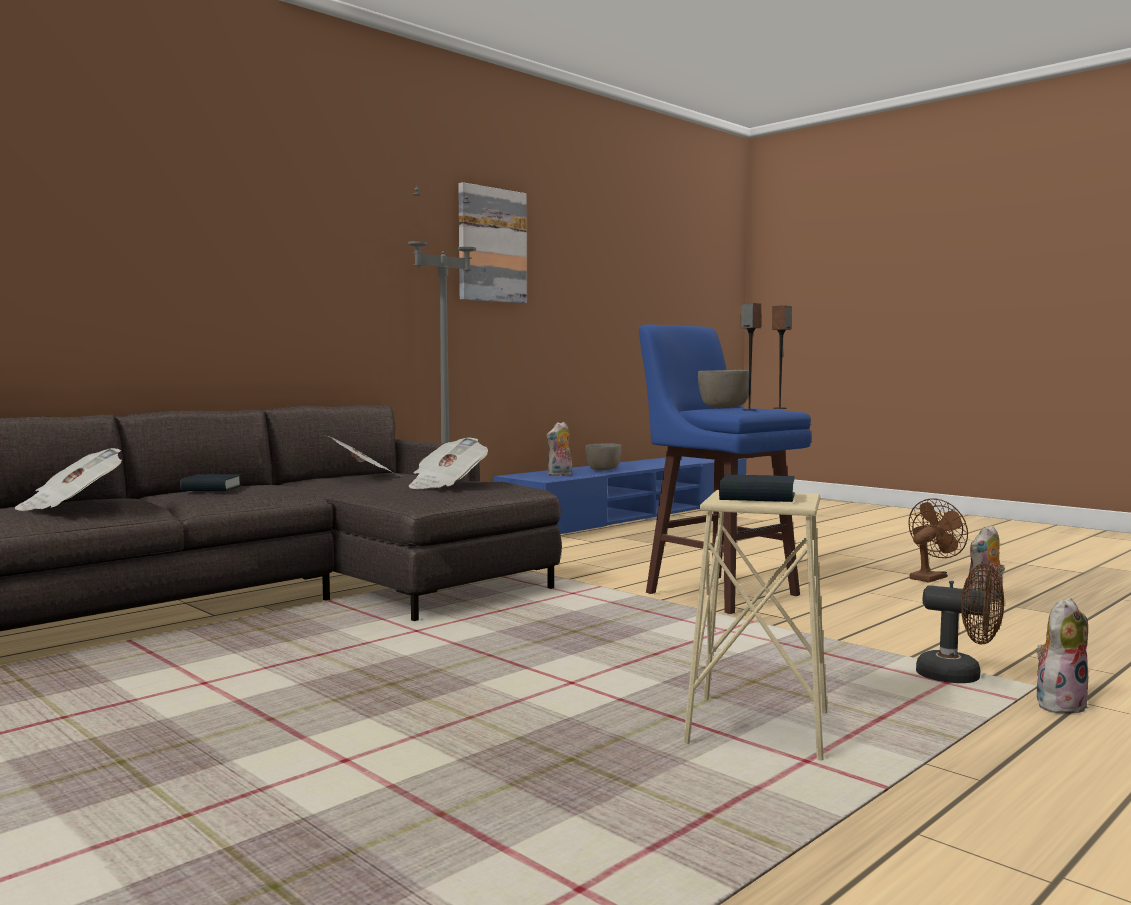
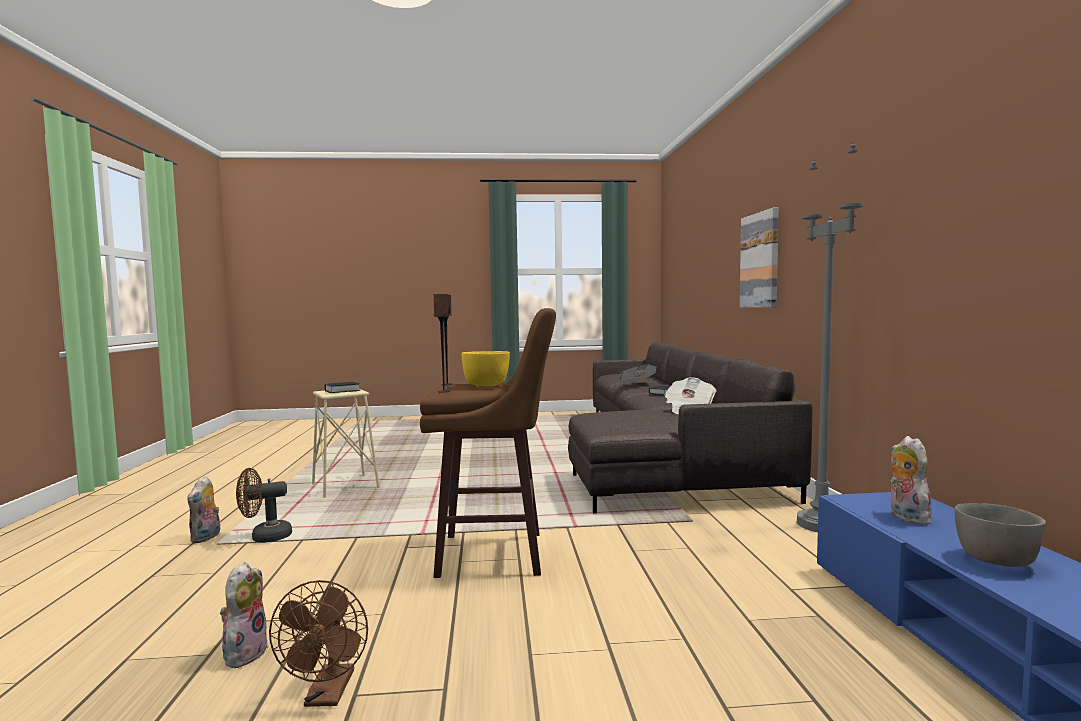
camera: 130 degrees right, 0 degrees up
newspaper [408,438,488,489] -> none
picture [458,182,527,303] -> picture moved to [740,207,779,308]
blue stool [639,325,812,614] -> brown stool [420,308,556,578]
grey bowl [698,370,749,408] -> yellow bowl [462,351,510,386]

